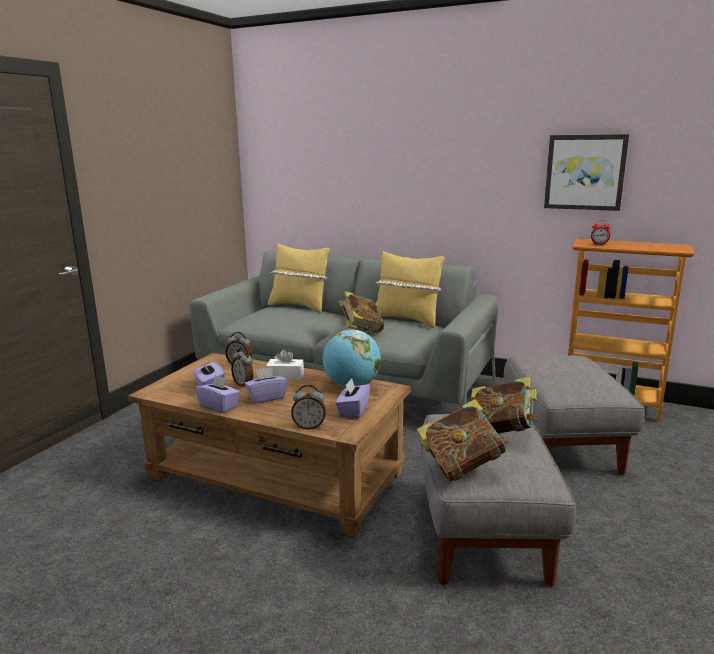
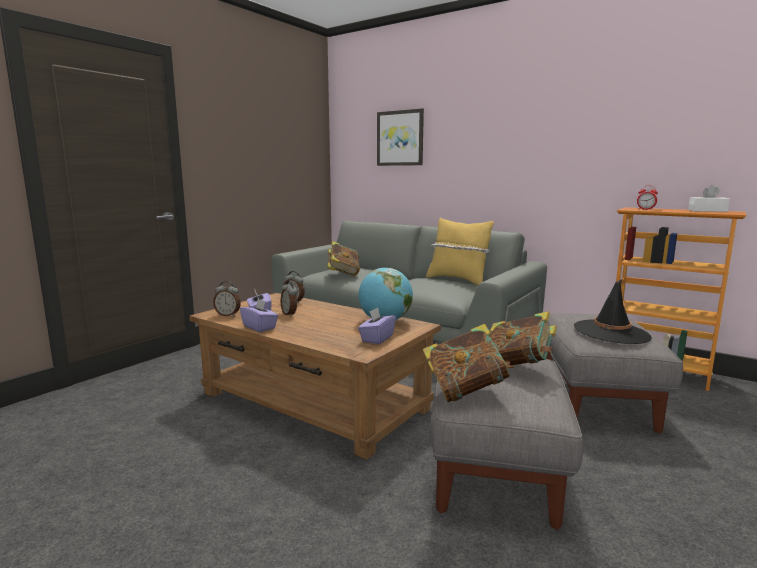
camera: 10 degrees right, 5 degrees down
purple tissue box [244,367,288,404] -> none
white tissue box [266,349,304,380] -> white tissue box moved to [688,185,730,212]
yellow pillow [268,243,330,313] -> none
alarm clock [291,385,326,430] -> alarm clock moved to [213,281,241,316]
book [339,291,384,333] -> book moved to [327,241,360,276]
picture [544,134,629,211] -> picture moved to [377,108,424,166]
none -> black hat [574,279,652,344]

